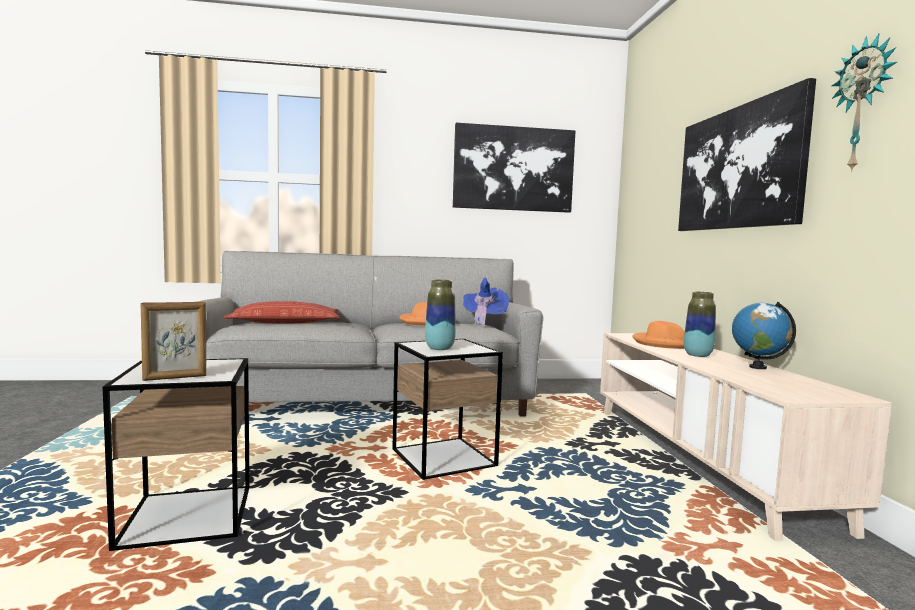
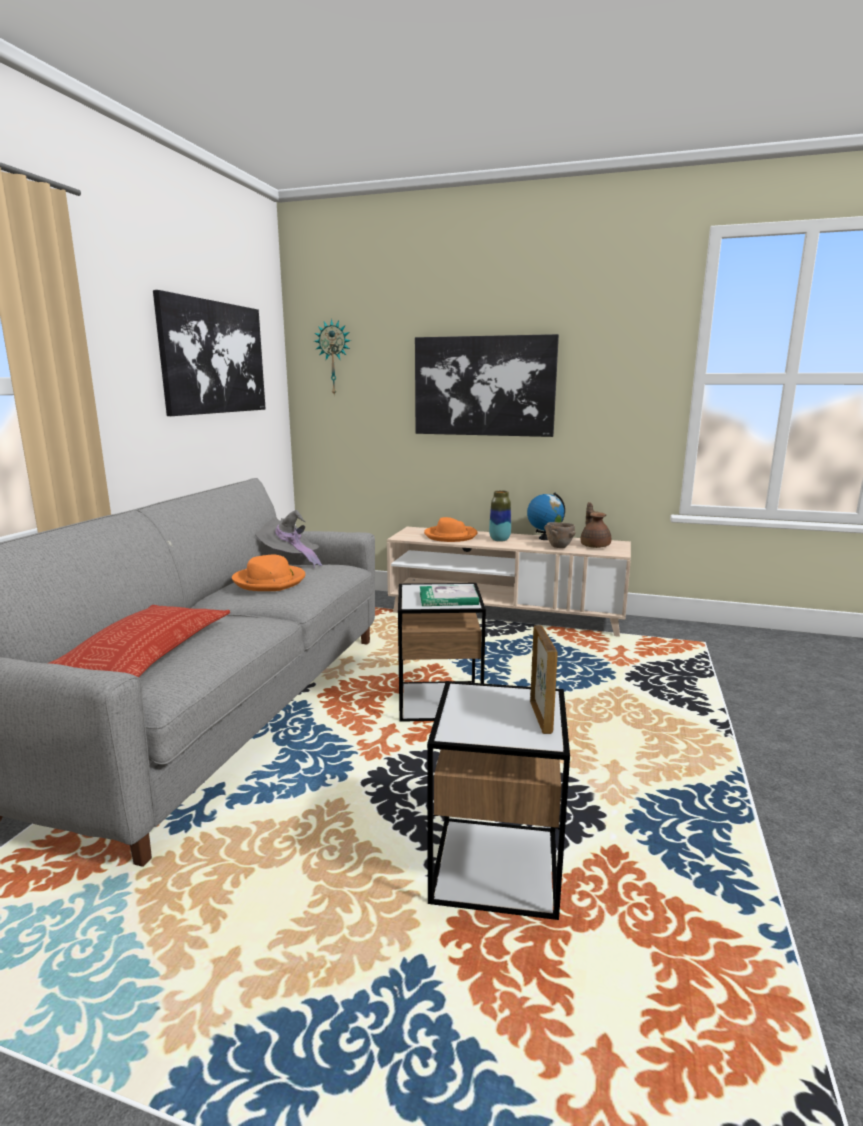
camera: 65 degrees left, 10 degrees up
vase [425,279,456,350] -> book [420,585,479,606]
blue hat [463,278,509,326] -> grey hat [255,510,322,568]
wall clock [832,34,897,172] -> wall clock moved to [314,319,351,396]
none -> brown bowl [544,522,576,548]
none -> brown teapot [581,502,611,548]

